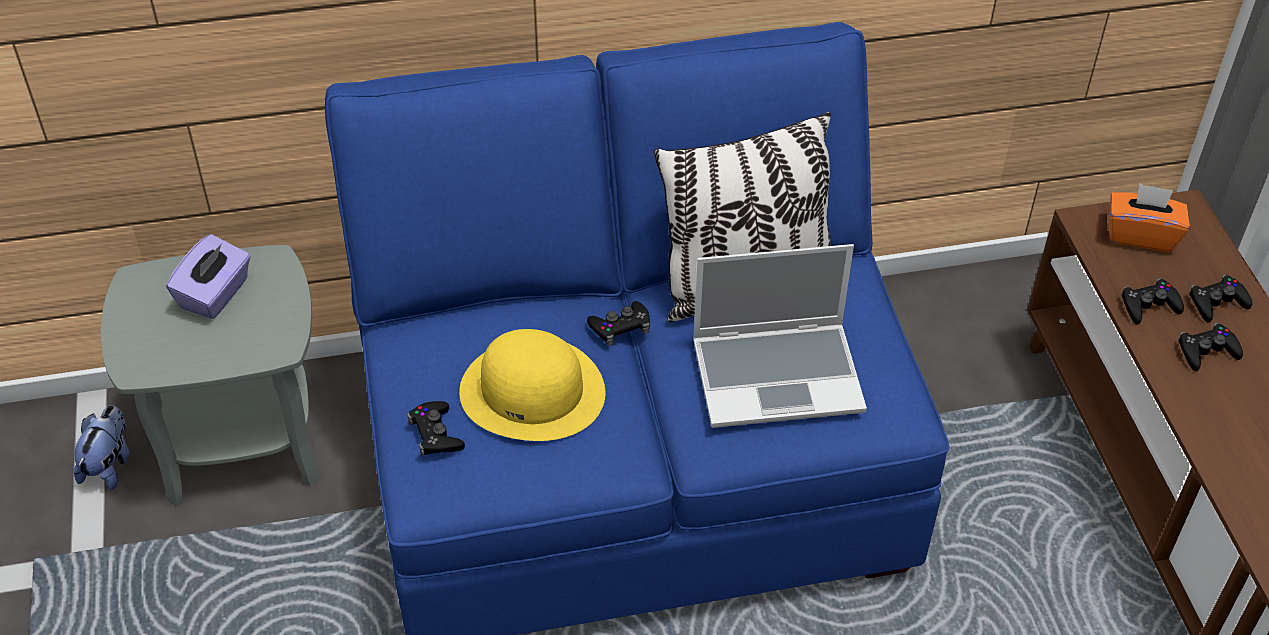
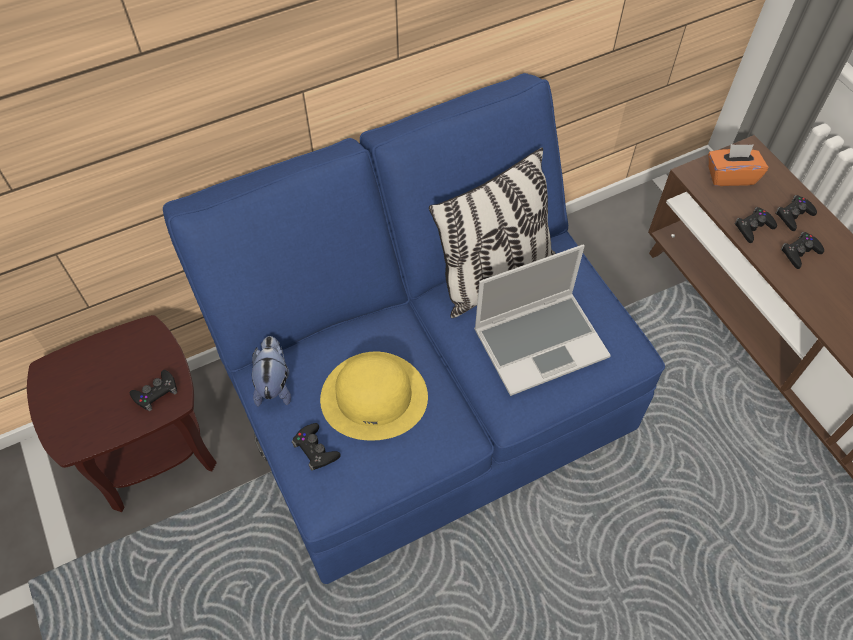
camera: 15 degrees left, 10 degrees up
plush toy [73,405,130,490] -> plush toy moved to [252,336,291,407]
grey side table [100,245,320,507] -> brown side table [27,315,217,512]
purple tissue box [166,234,251,319] -> none
black game controller [587,301,650,346] -> black game controller moved to [130,370,177,411]

